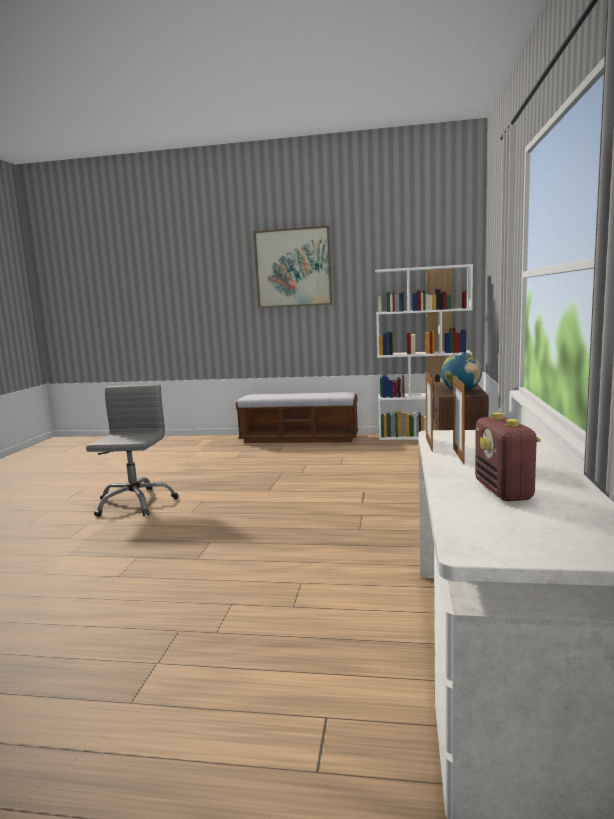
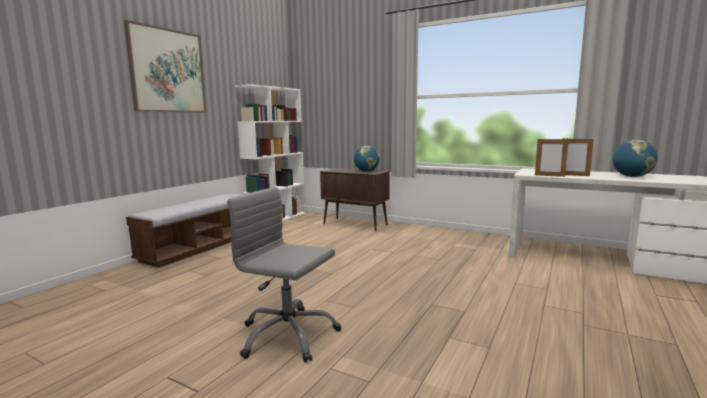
camera: 70 degrees left, 0 degrees up
radio [475,412,541,501] -> globe [613,140,658,177]

